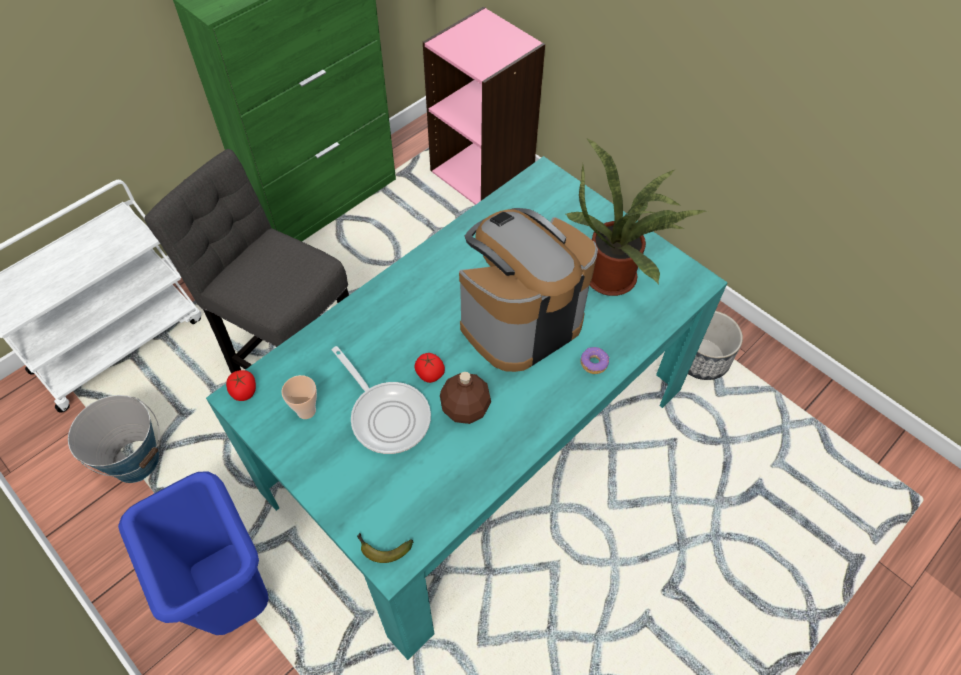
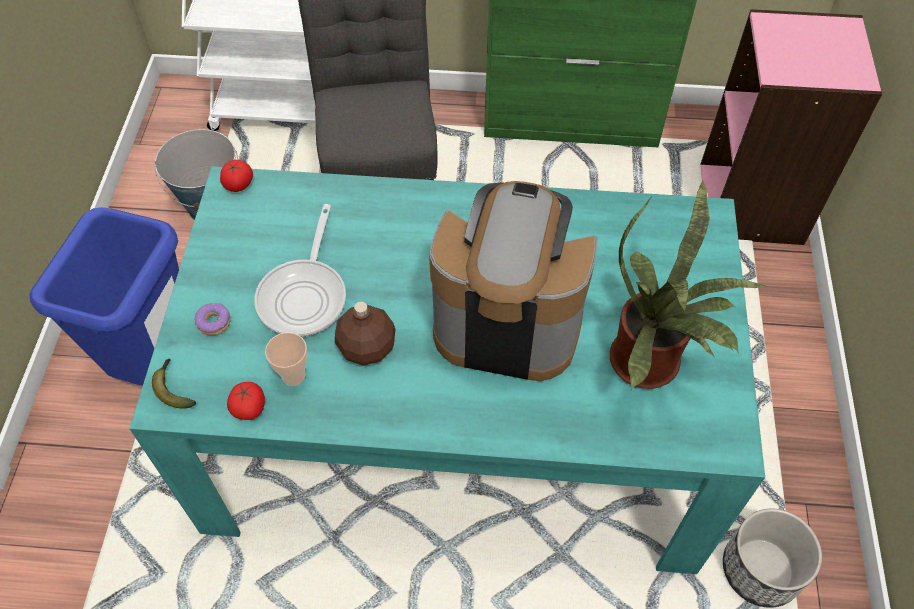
camera: 50 degrees right, 0 degrees up
cup [282,375,317,419] -> cup moved to [265,332,307,386]
tomato [414,353,445,383] -> tomato moved to [227,382,265,420]
donut [580,347,609,374] -> donut moved to [194,303,231,335]

